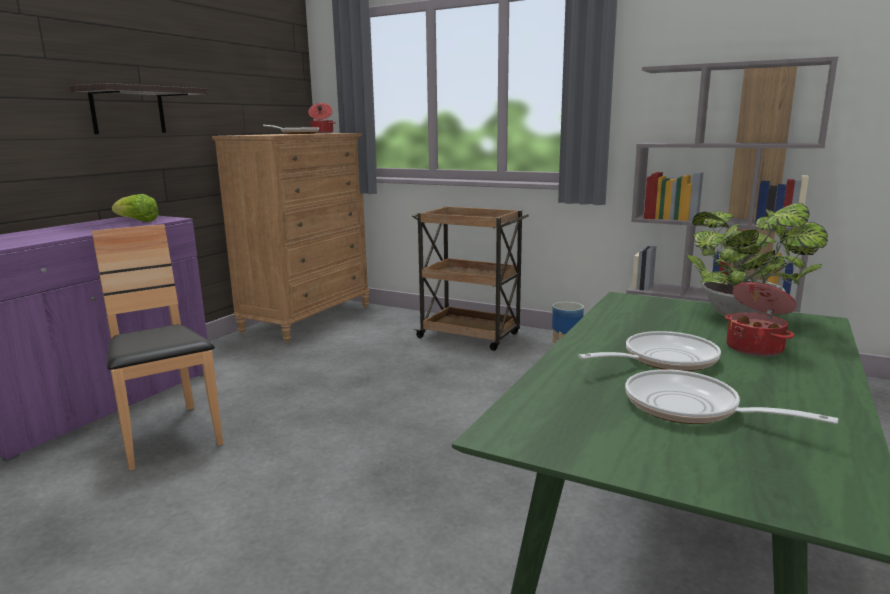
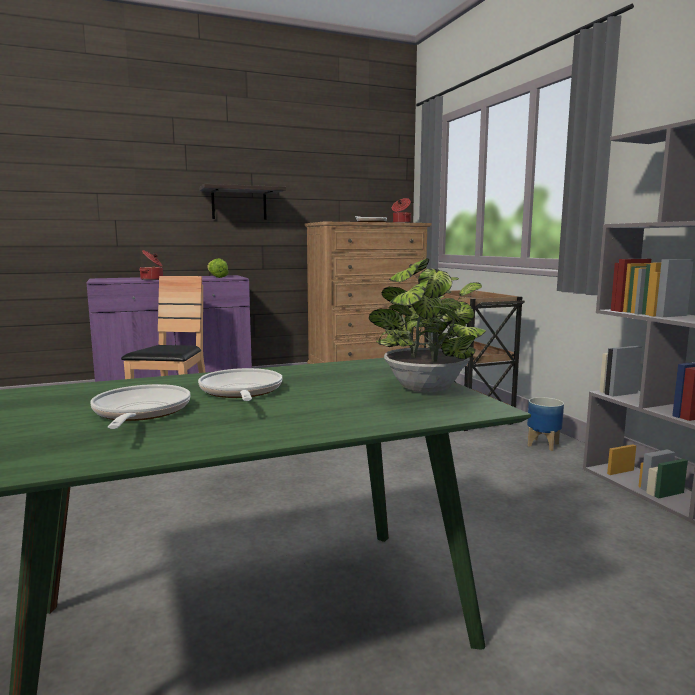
camera: 40 degrees right, 5 degrees down
frying pan [578,331,721,371] -> frying pan turned 120 degrees counterclockwise [198,368,282,401]
cooking pot [725,282,797,357] -> cooking pot moved to [139,250,163,280]

